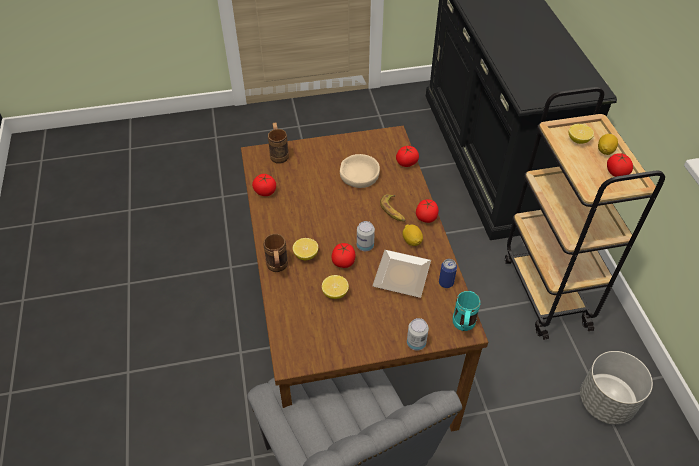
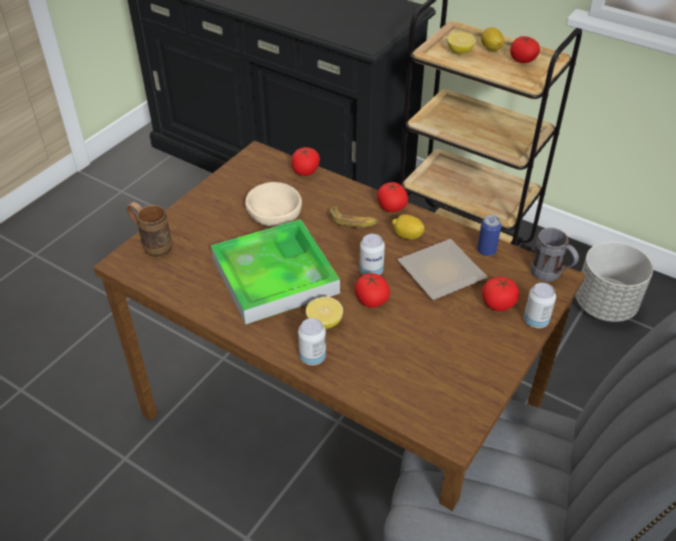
camera: 45 degrees left, 5 degrees down
tomato [252,174,276,196] -> tomato moved to [482,277,519,311]
brown mug [263,234,288,272] -> can [298,318,326,365]
lemon [322,275,349,299] -> none
turquoise mug [453,291,480,331] -> grey mug [530,228,579,282]
none -> tray [211,219,340,325]

